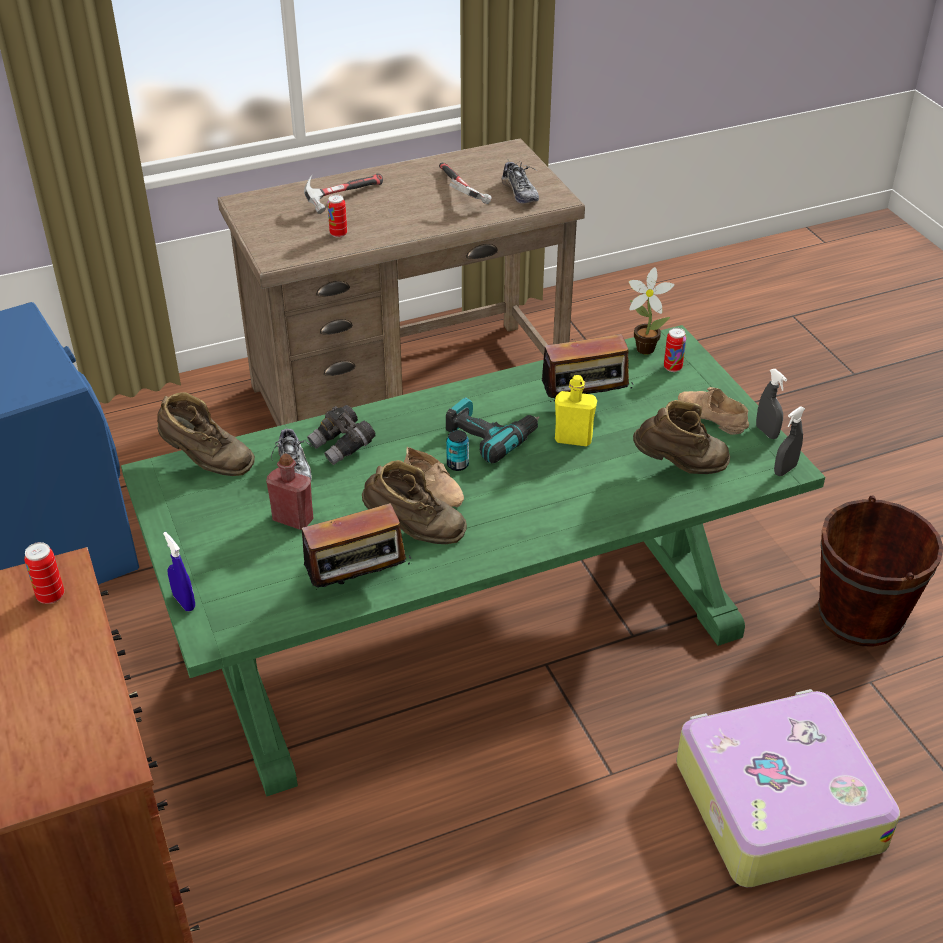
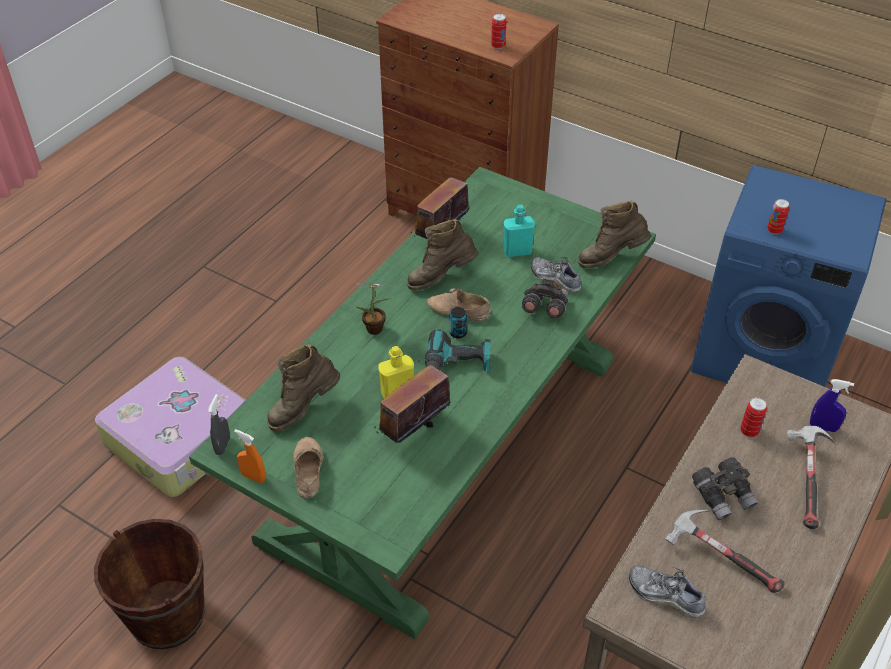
camera: 145 degrees right, 5 degrees up
blue spray bottle [163,532,195,611] -> blue spray bottle moved to [810,379,854,432]
red bottle [266,453,313,530] -> turquoise bottle [503,205,535,257]
potted plant [629,267,675,355] -> potted plant moved to [355,284,392,335]
can [664,328,686,372] -> can moved to [767,199,789,234]
beige shoe [678,387,749,435] -> beige shoe turned 105 degrees counterclockwise [293,437,323,499]
grey spray bottle [756,369,787,439] -> orange spray bottle [234,429,266,483]
none -> grey binoculars [692,457,758,520]

